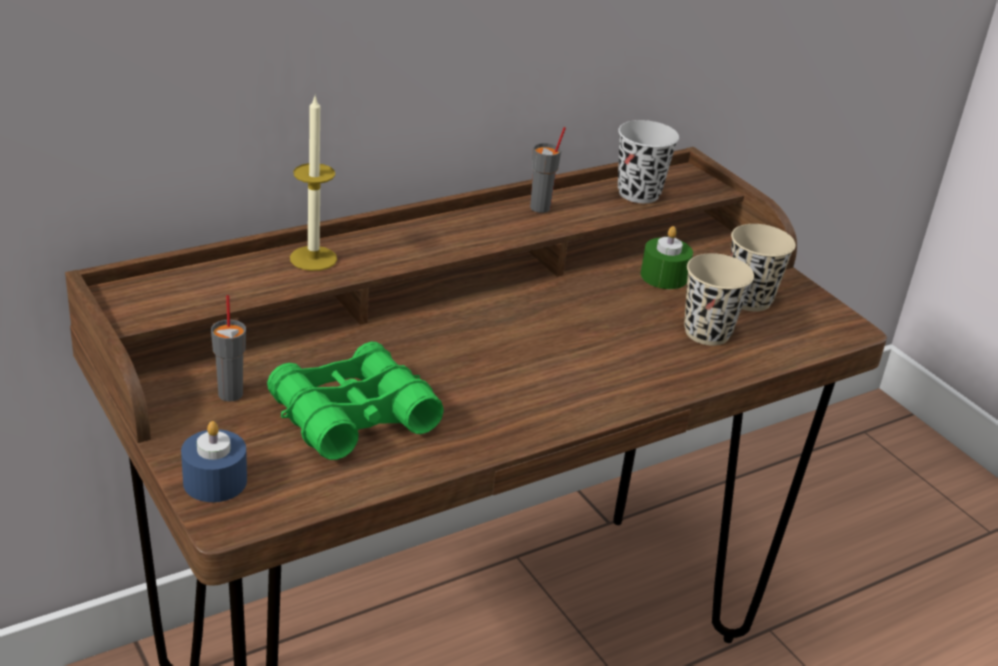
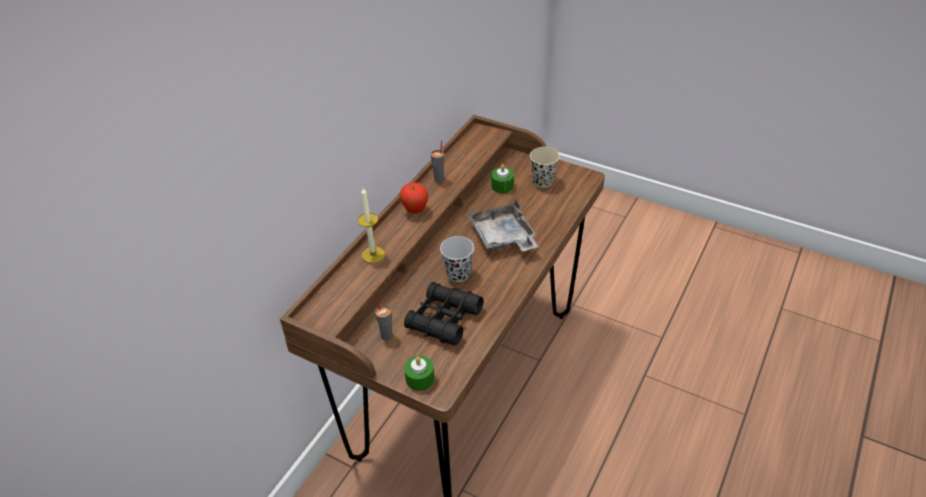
camera: 25 degrees left, 10 degrees up
blue candle [181,421,247,502] -> green candle [404,356,435,391]
green binoculars [267,342,444,460] -> black binoculars [404,282,483,345]
black cup [618,120,679,203] -> black cup moved to [440,236,474,282]
beige cup [684,253,754,346] -> none
none -> apple [399,183,428,214]
none -> grey tray [467,200,538,252]

